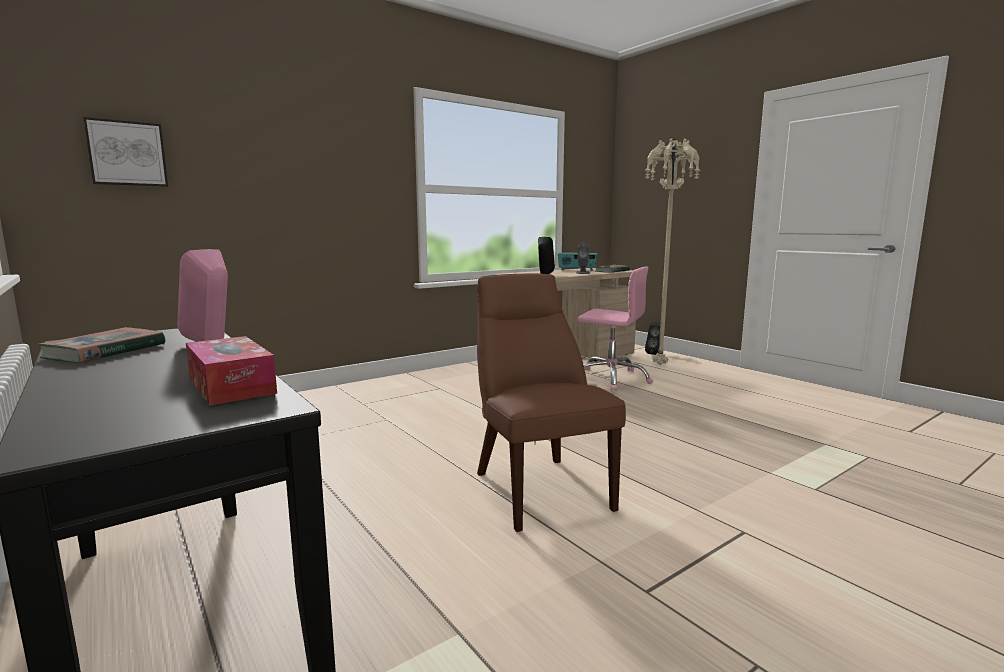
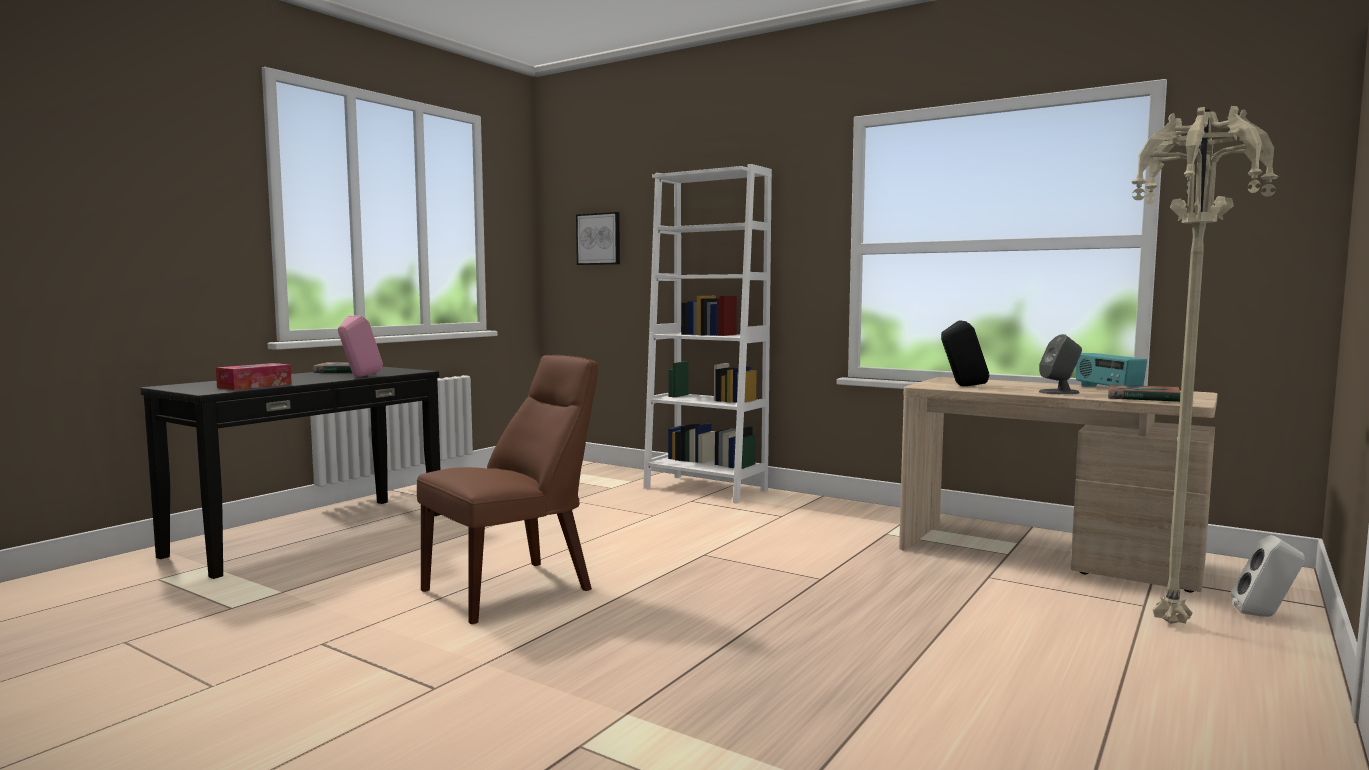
camera: 70 degrees right, 5 degrees down
pink office chair [577,267,653,391] -> none
black speaker [645,321,660,355] -> white speaker [1231,535,1305,617]
none -> white bookcase [643,164,772,503]

